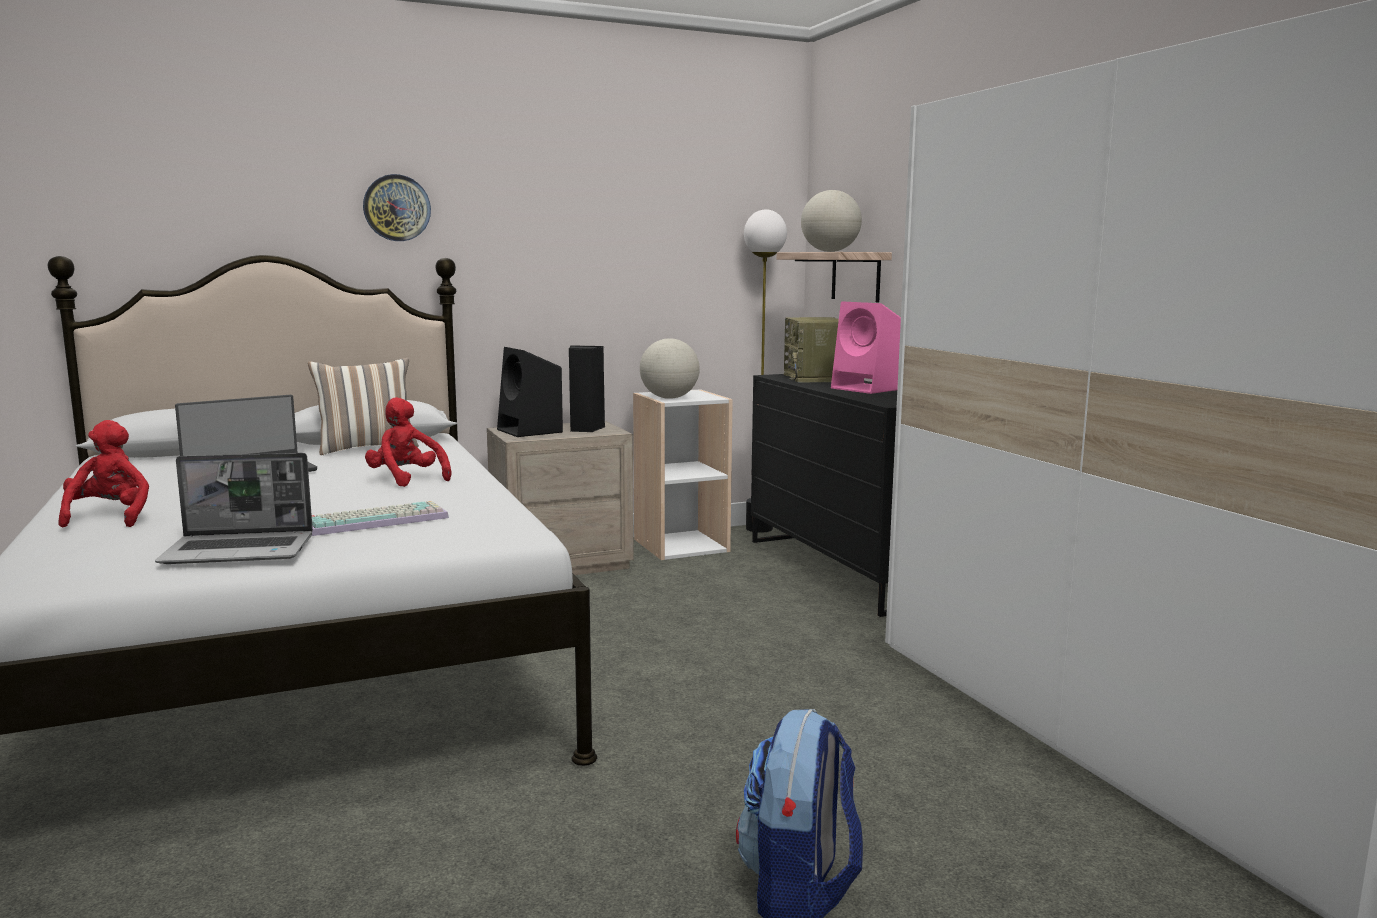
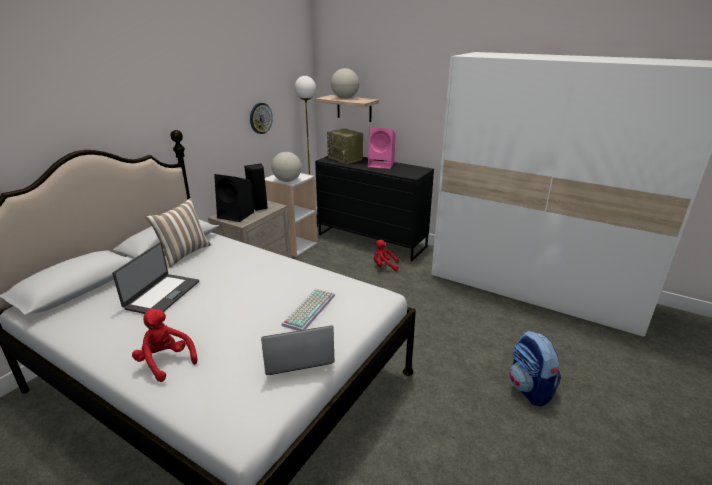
camera: 35 degrees left, 15 degrees up
laptop [155,453,313,564] -> laptop turned 150 degrees counterclockwise [261,325,334,375]
wall clock [363,174,431,241] -> wall clock moved to [250,103,273,134]
red plush toy [365,397,452,487] -> red plush toy moved to [374,240,399,271]

